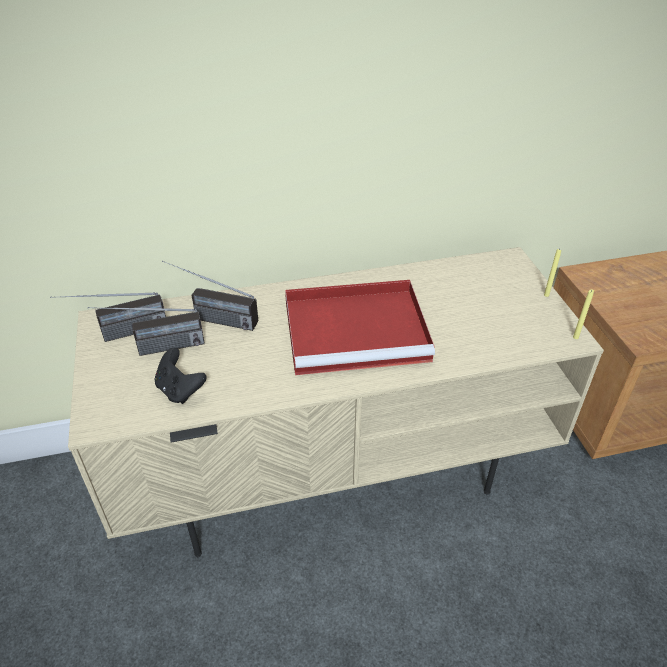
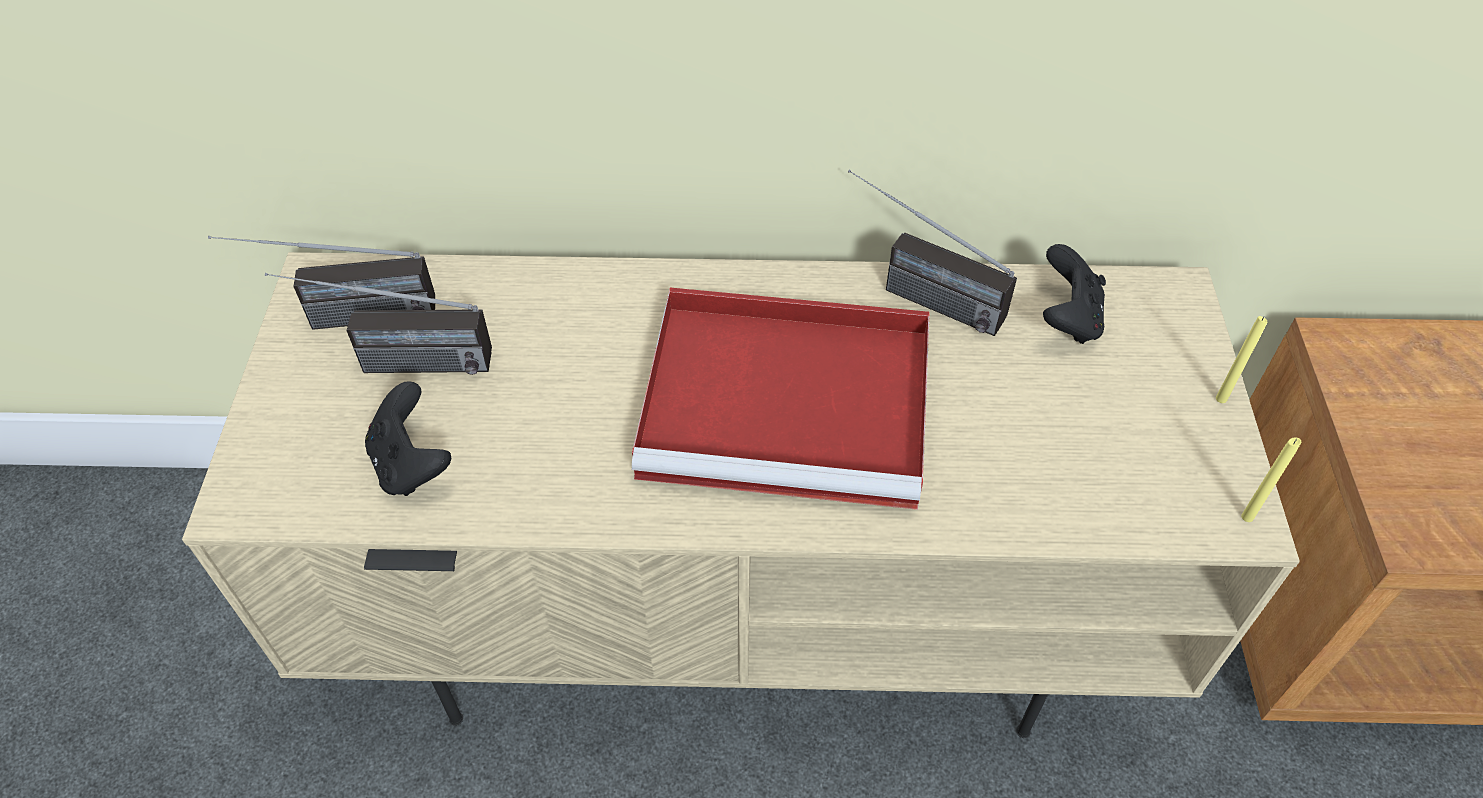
camera: 15 degrees right, 10 degrees up
radio [162,260,258,331] -> radio moved to [848,169,1017,336]
none -> black game controller [1043,244,1106,344]

